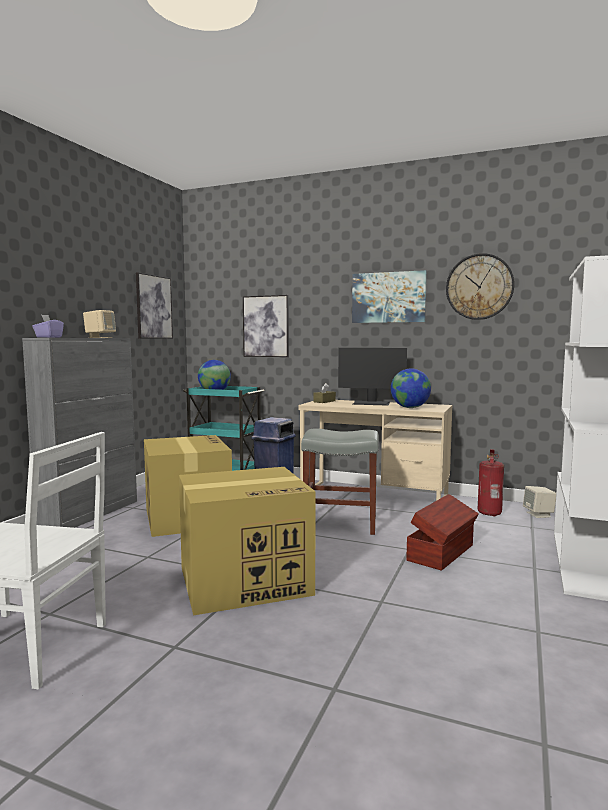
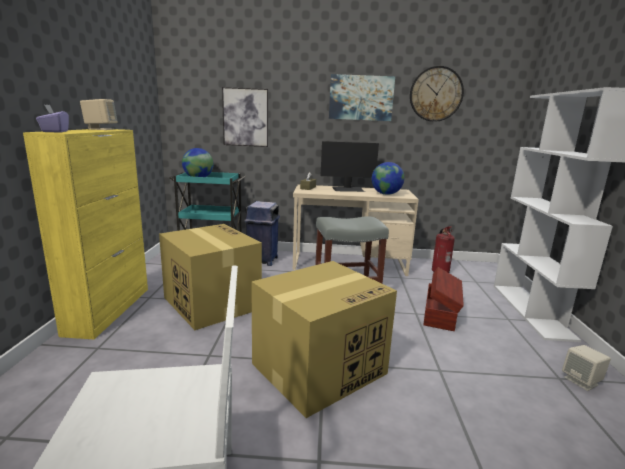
camera: 20 degrees left, 10 degrees up
grey cabinet [22,338,137,528] -> yellow cabinet [23,129,148,339]
picture [136,272,173,339] -> none
beige speaker [523,486,556,518] -> beige speaker moved to [562,345,611,391]

